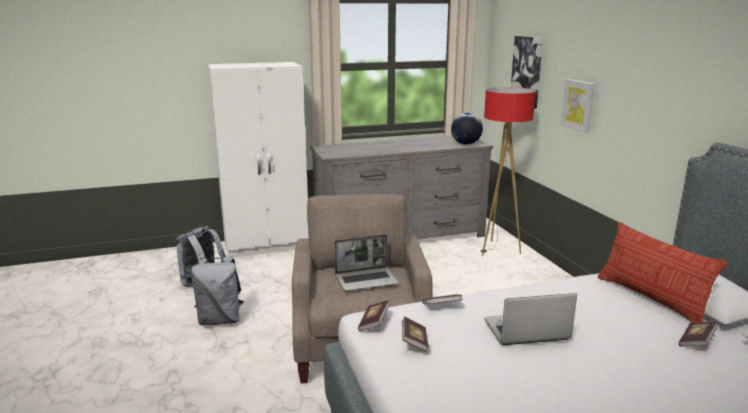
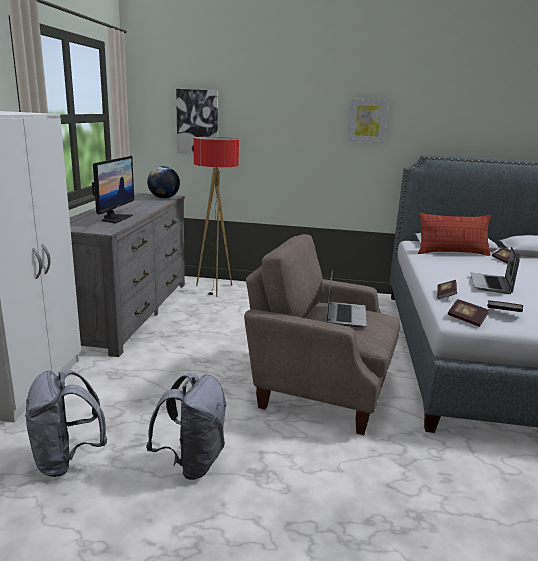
camera: 65 degrees left, 0 degrees up
picture [561,79,595,133] -> picture moved to [348,99,388,143]
none -> monitor [92,156,134,224]

